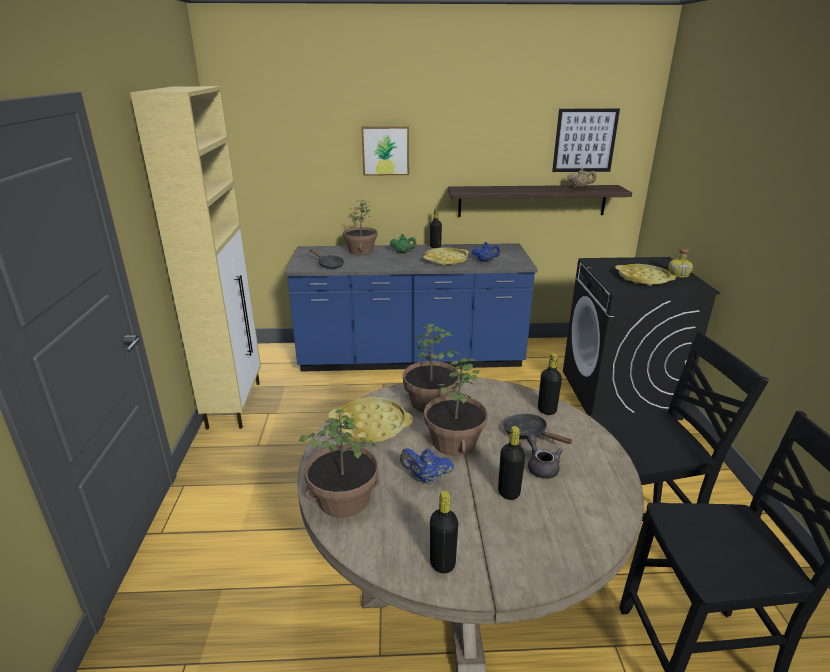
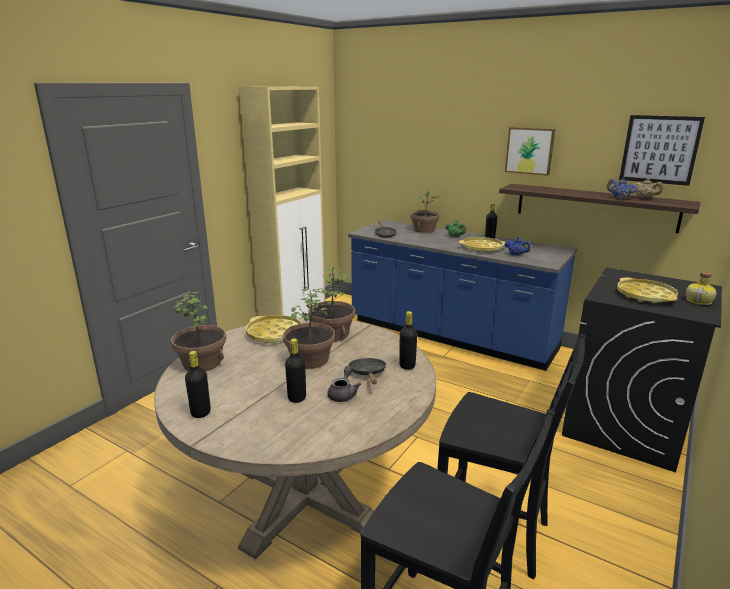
camera: 35 degrees right, 5 degrees down
picture [361,126,409,176] -> picture moved to [505,127,555,176]
blue teapot [400,448,454,484] -> blue teapot moved to [607,178,637,199]

